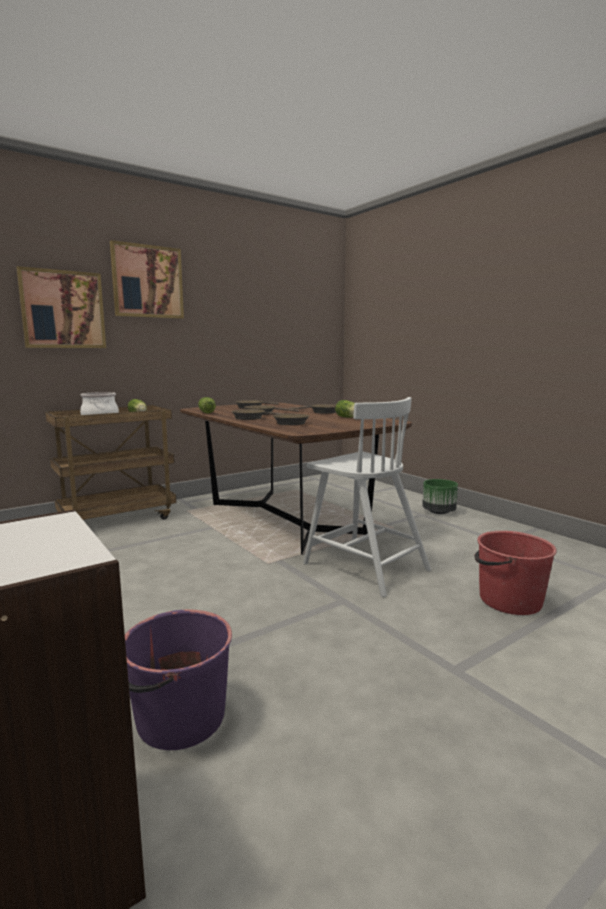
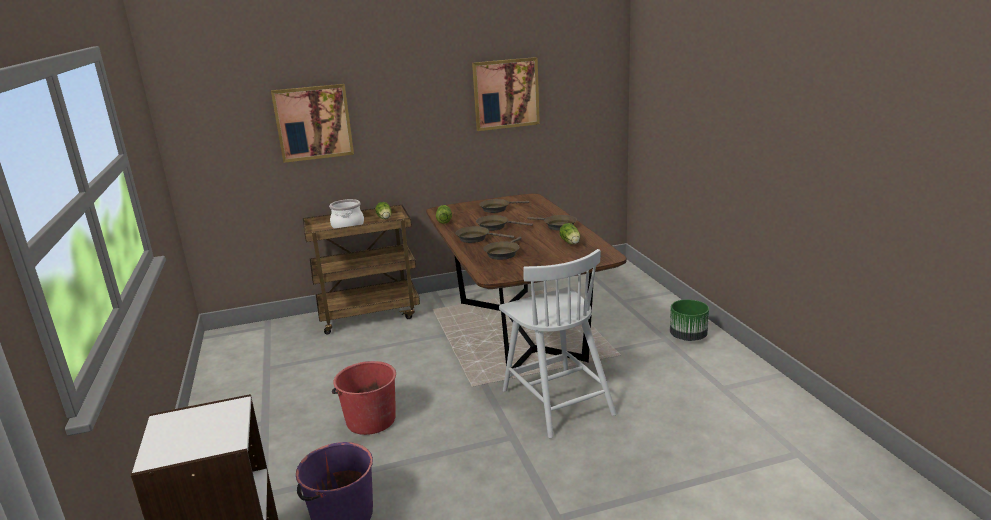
camera: 20 degrees right, 10 degrees up
picture [110,240,184,319] -> picture moved to [472,57,540,131]
red bucket [474,531,557,615] -> red bucket moved to [332,361,396,435]

